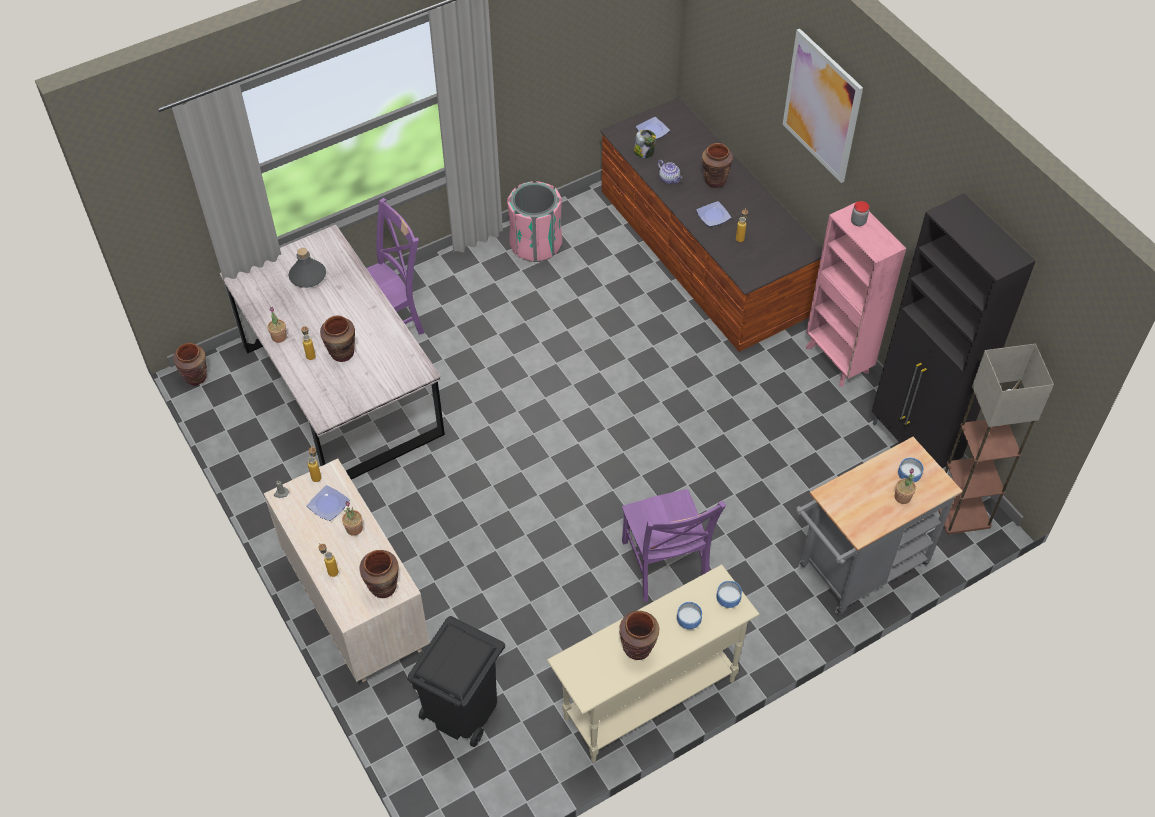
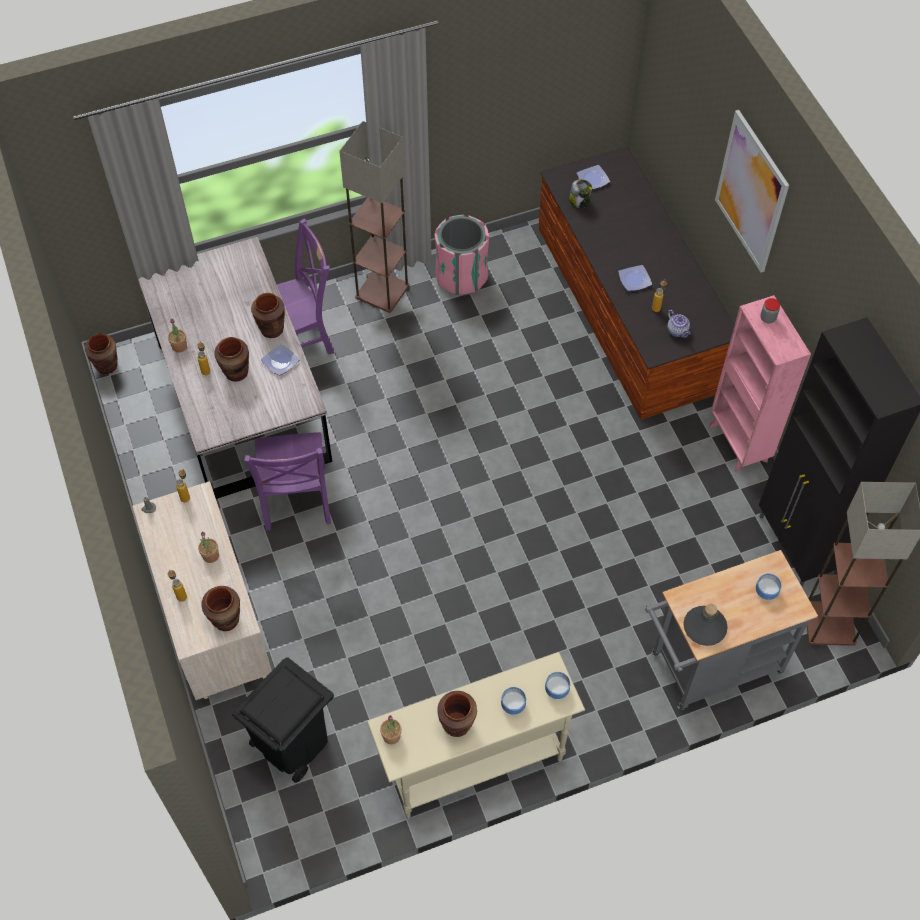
camera: 10 degrees right, 5 degrees up
grey bottle [289,248,326,288] -> grey bottle moved to [683,604,728,646]
plate [307,485,350,521] -> plate moved to [261,344,300,376]
purple chair [622,489,726,601] -> purple chair moved to [244,432,331,531]
teapot [658,160,682,184] -> teapot moved to [667,310,691,338]
brown vase [702,143,733,188] -> brown vase moved to [251,293,285,338]
potted plant [895,468,916,504] -> potted plant moved to [380,715,402,744]
none -> floor lamp [339,121,409,313]

